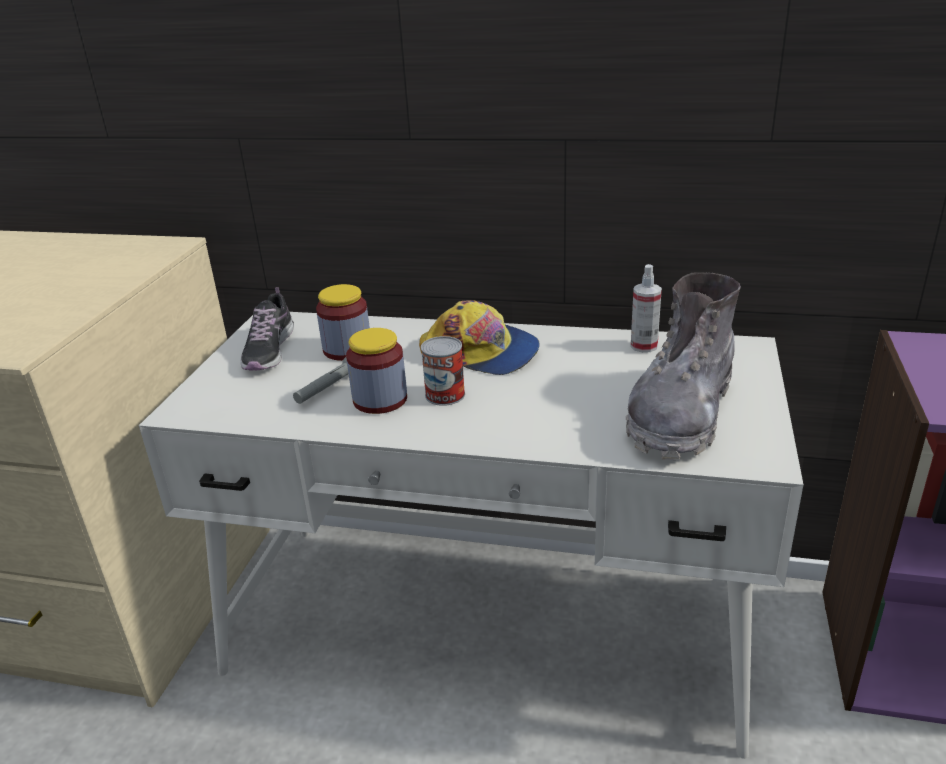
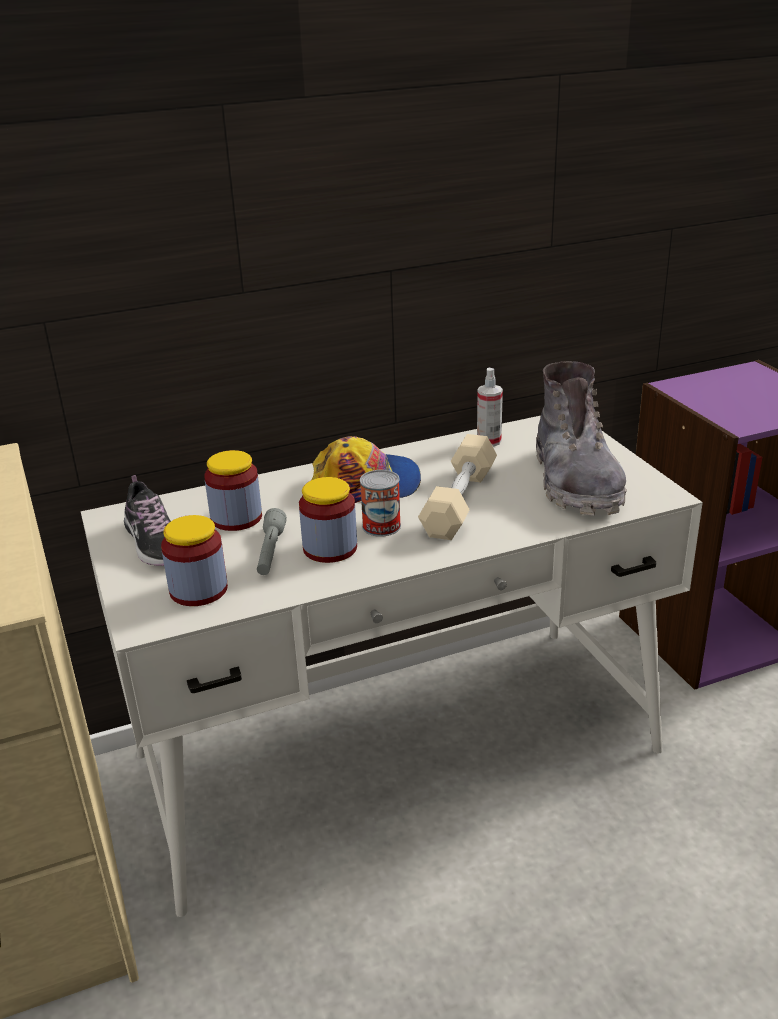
camera: 35 degrees left, 0 degrees up
none -> jar [161,515,228,606]
none -> beige dumbbell [418,434,497,540]

